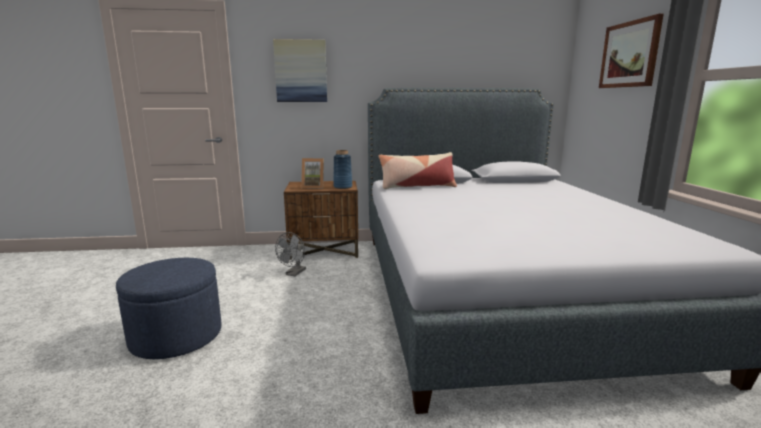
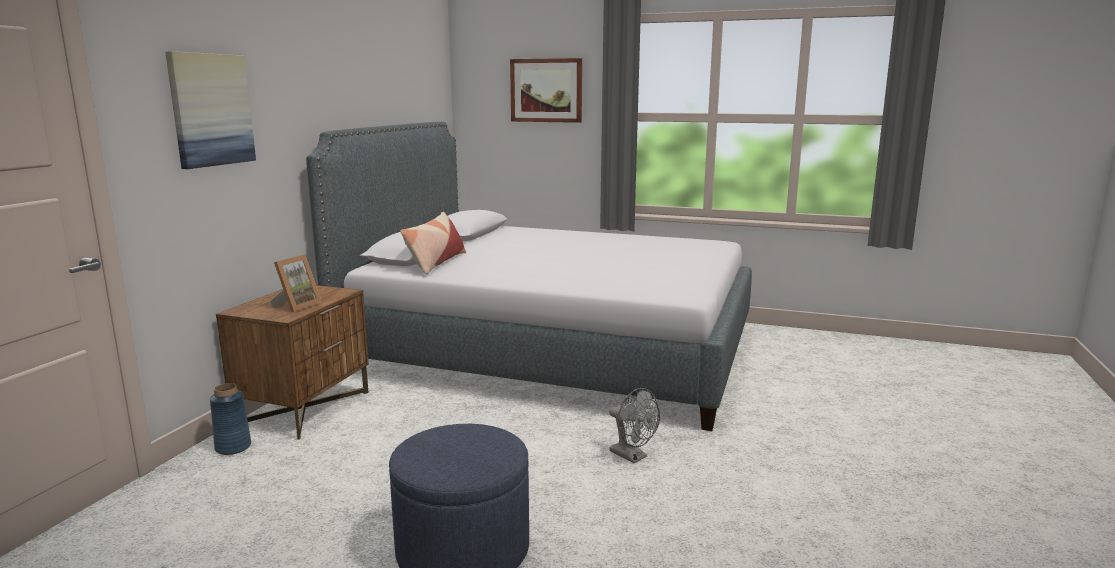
camera: 65 degrees left, 0 degrees up
grey fan [275,232,306,276] -> grey fan moved to [609,388,660,463]
blue vase [333,150,352,189] -> blue vase moved to [210,383,251,455]

